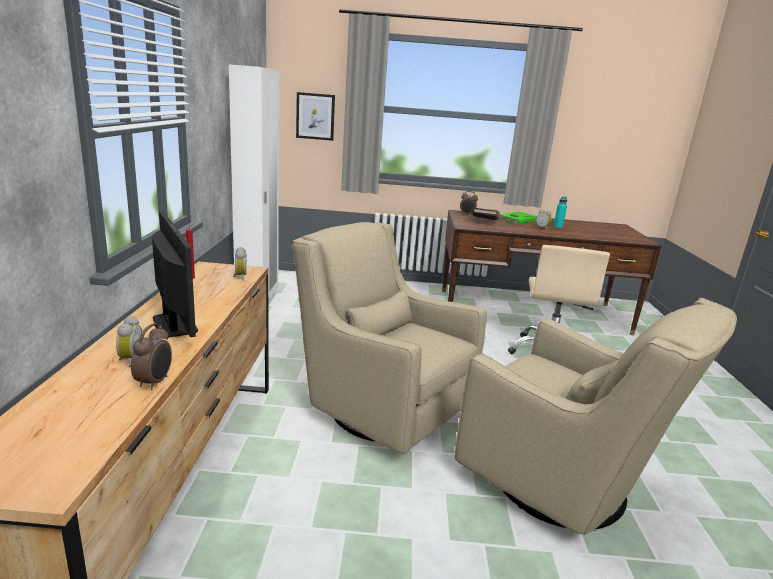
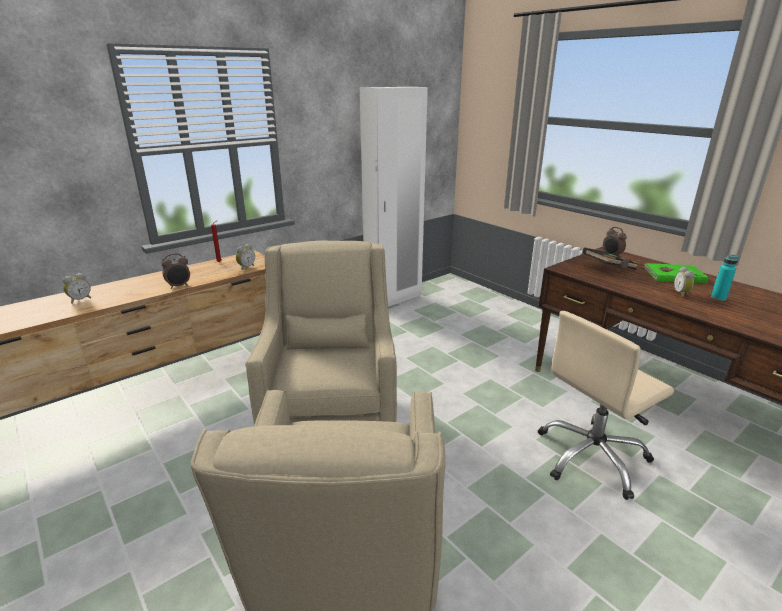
camera: 50 degrees right, 5 degrees up
alarm clock [131,323,172,390] -> alarm clock moved to [161,253,190,289]
monitor [152,211,198,338] -> none
picture [296,92,335,141] -> none

